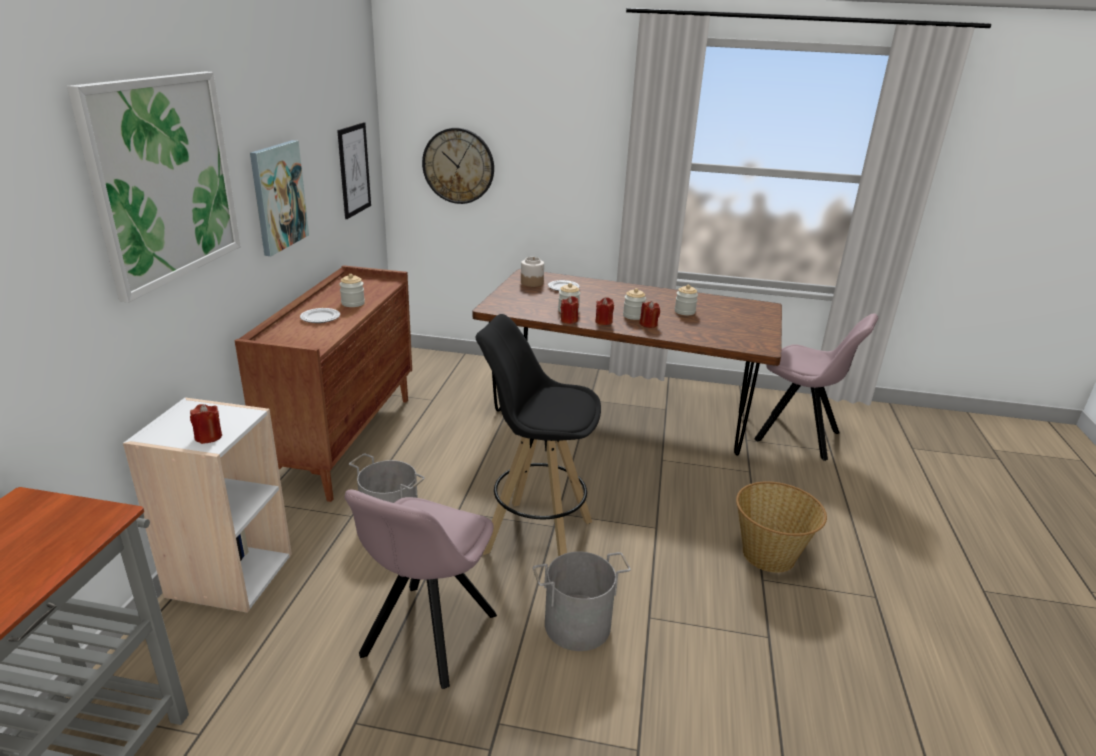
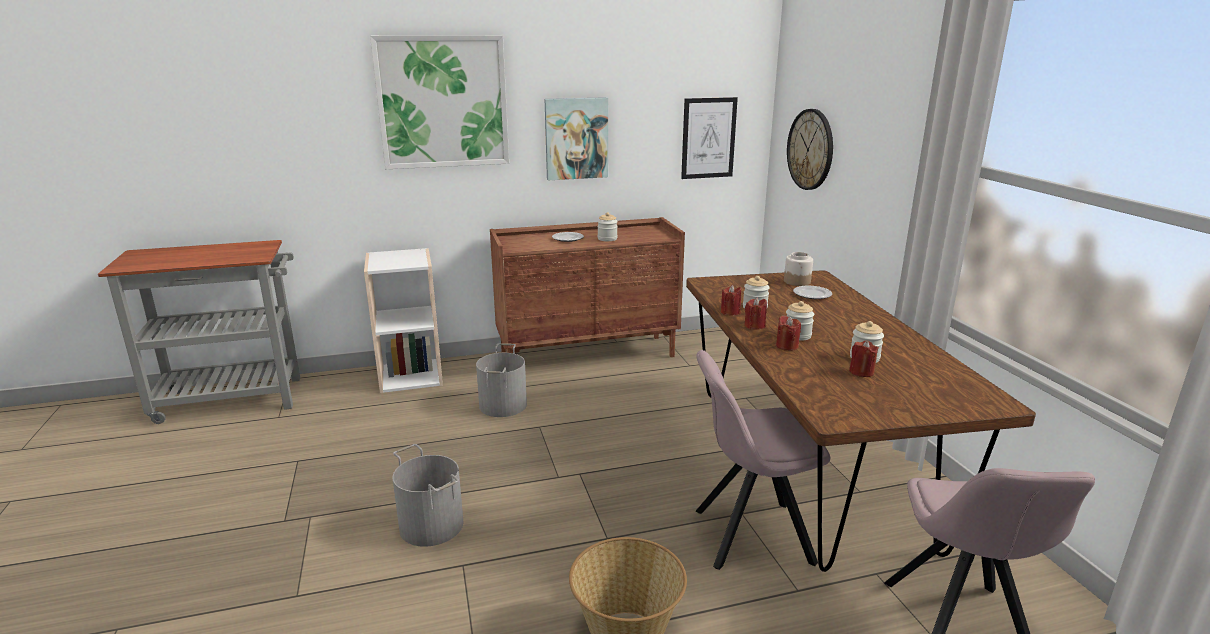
camera: 65 degrees right, 5 degrees down
red candle [190,404,222,444] -> red candle moved to [849,340,879,377]
pink chair [345,489,497,689] -> pink chair moved to [696,350,830,570]
black stool [476,314,601,556] -> none

